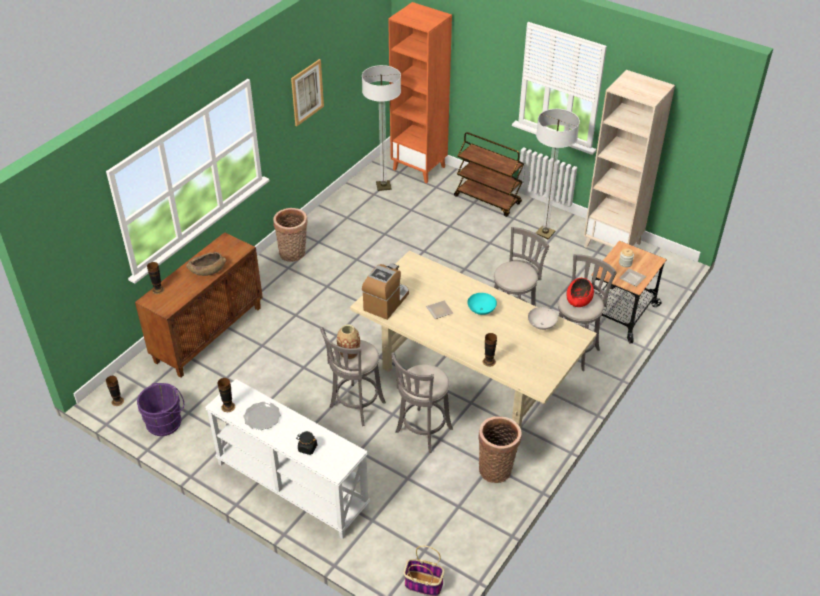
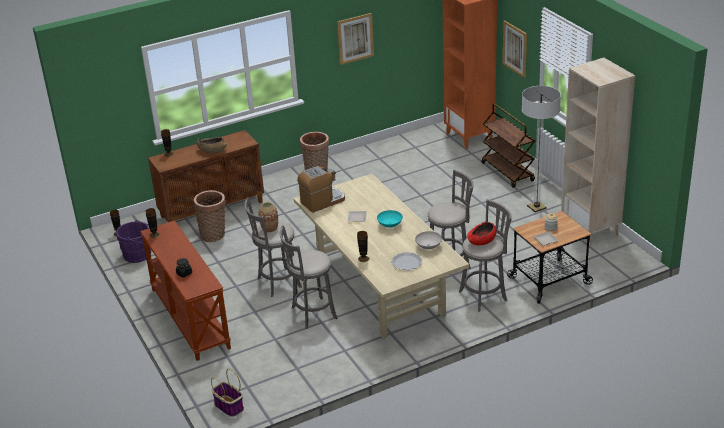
camera: 30 degrees right, 10 degrees down
white console table [205,379,370,539] -> brown console table [140,221,231,361]
plate [244,402,281,430] -> plate moved to [391,252,422,270]
floor lamp [362,65,401,191] -> none
basket [478,416,522,483] -> basket moved to [194,190,226,242]
none -> picture [503,20,527,78]

